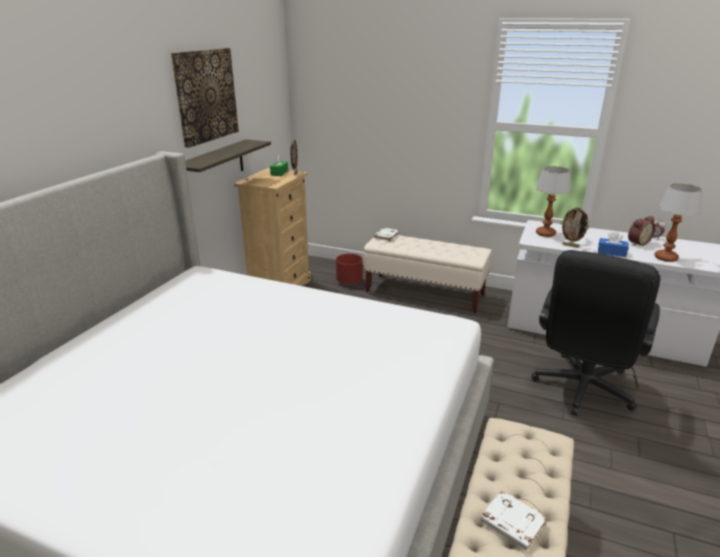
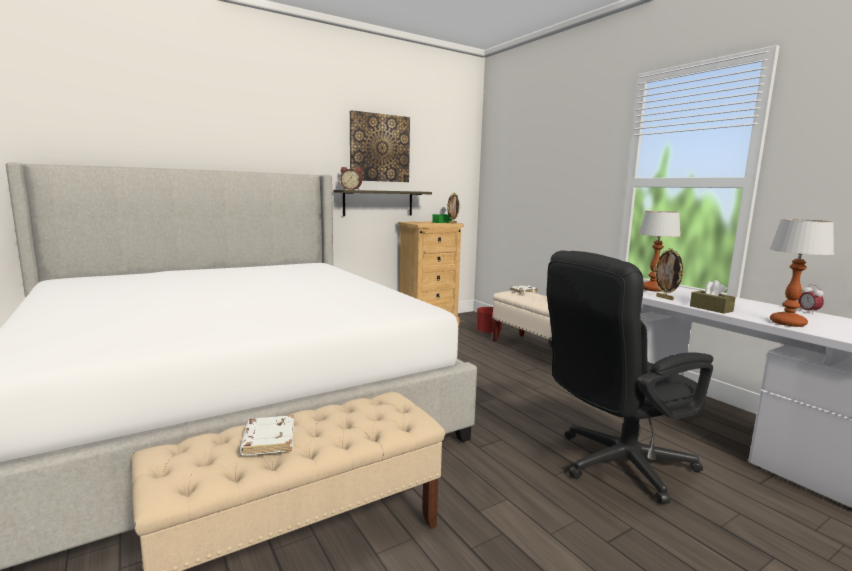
camera: 35 degrees right, 15 degrees down
blue tissue box [598,231,629,257] -> brown tissue box [690,280,736,314]
alarm clock [628,216,655,246] -> alarm clock moved to [340,167,362,190]

